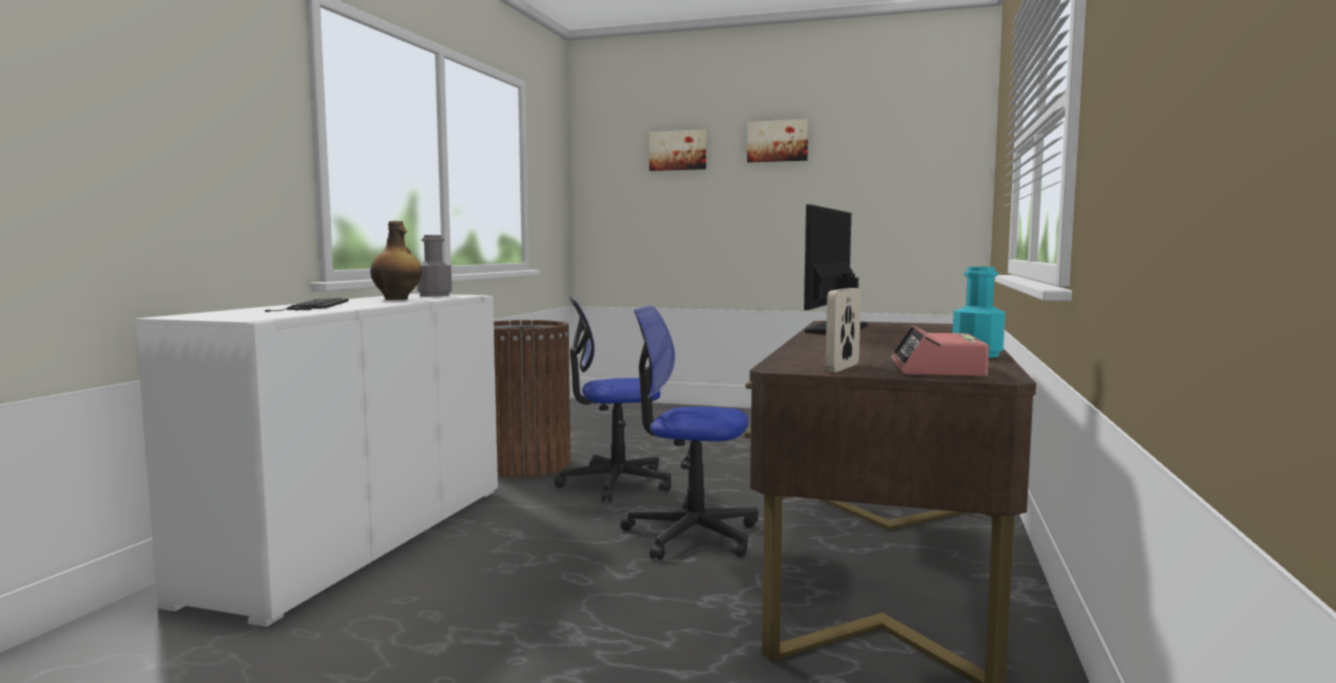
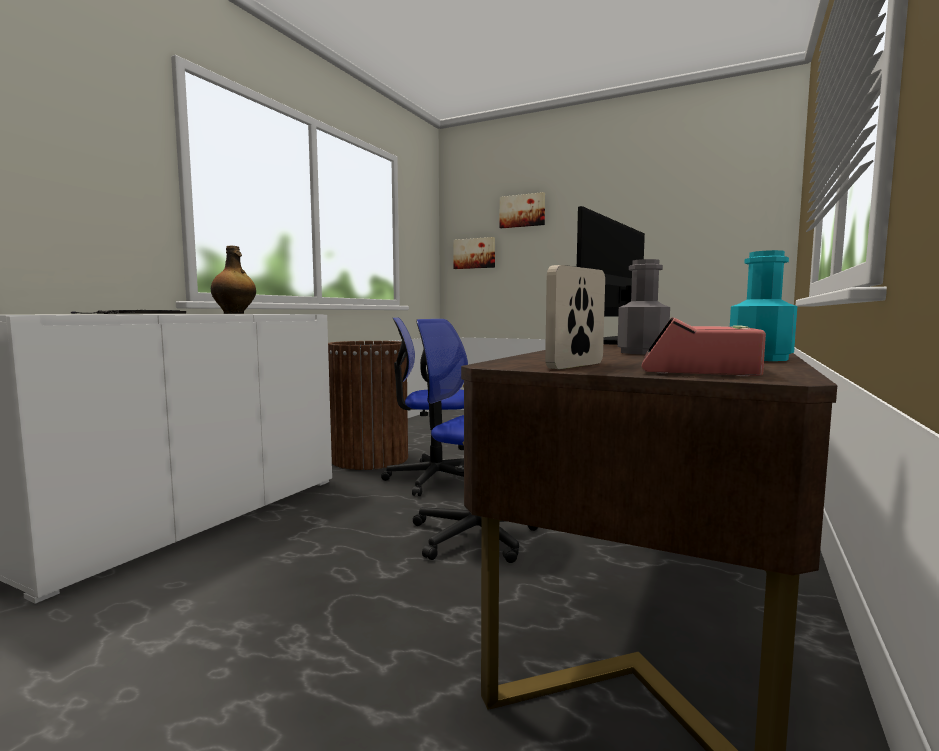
camera: 10 degrees right, 0 degrees up
grey bottle [417,235,452,296] -> grey bottle moved to [617,259,670,354]
picture [747,119,808,162] -> picture moved to [453,237,495,269]

